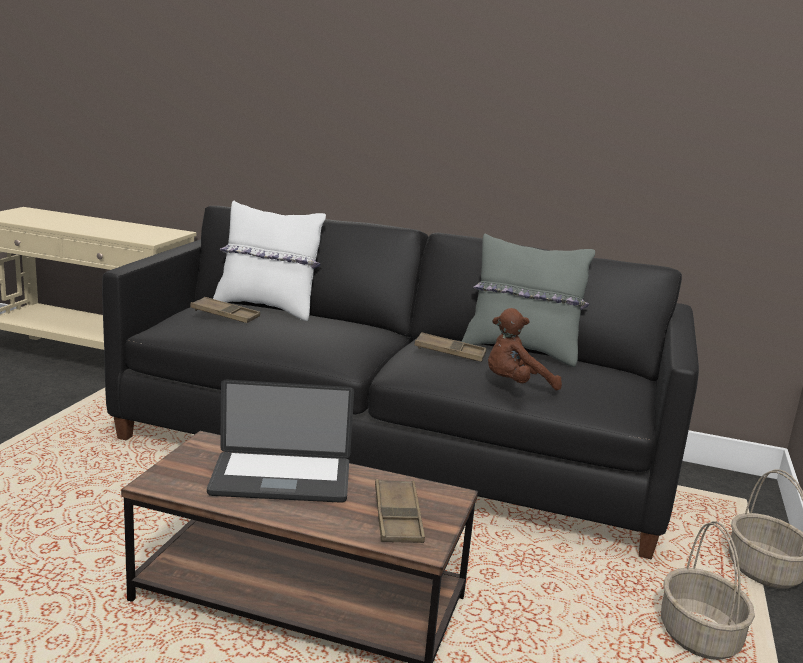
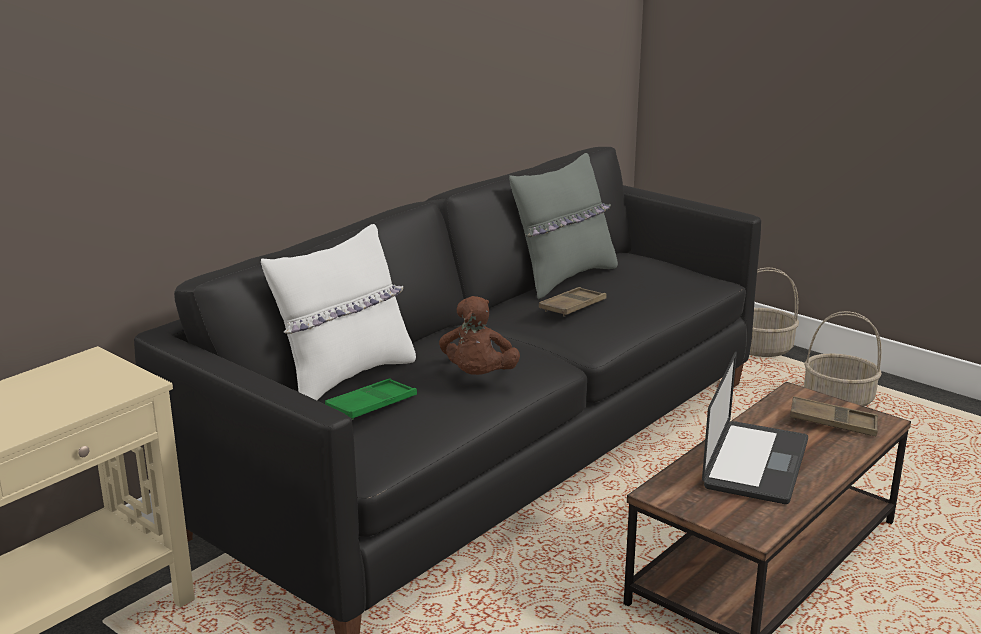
camera: 65 degrees left, 5 degrees up
brown tray [190,297,260,323] -> green tray [325,378,417,420]
brown plush toy [488,308,562,390] -> brown plush toy moved to [439,296,520,375]

